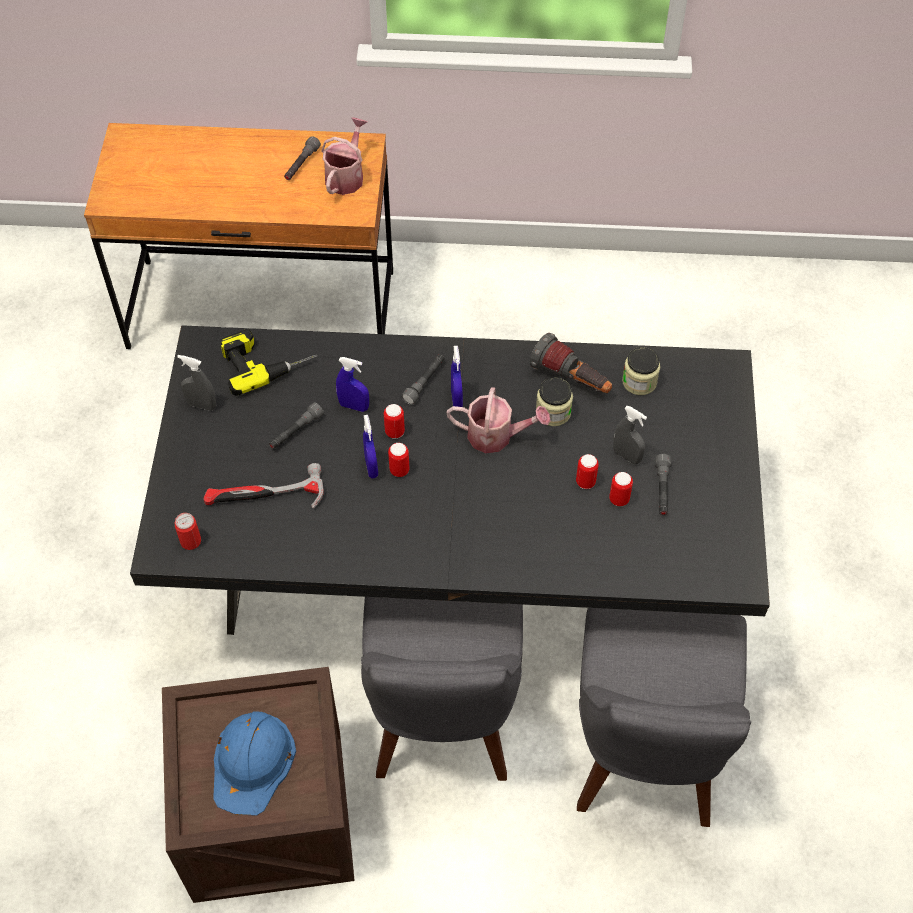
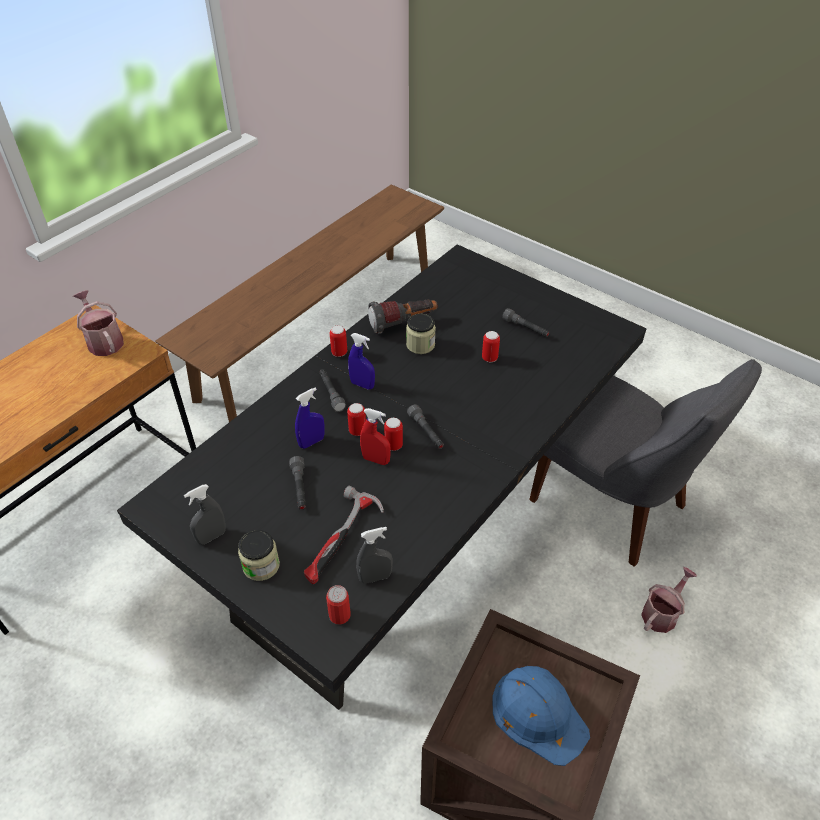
camera: 55 degrees left, 10 degrees down
power drill [221,329,317,396] -> none
grey flashlight [284,136,321,180] -> grey flashlight moved to [407,404,444,449]
grey chair [361,597,523,781] -> none
blue spray bottle [363,415,378,478] -> red spray bottle [360,408,391,465]
watering can [447,387,550,453] -> watering can moved to [641,567,697,633]
can [609,472,633,506] -> can moved to [330,326,347,357]
grey spray bottle [613,406,647,464] -> grey spray bottle moved to [356,527,393,584]
jar [622,347,660,395] -> jar moved to [238,530,280,581]
none -> brown bench [155,185,444,422]

